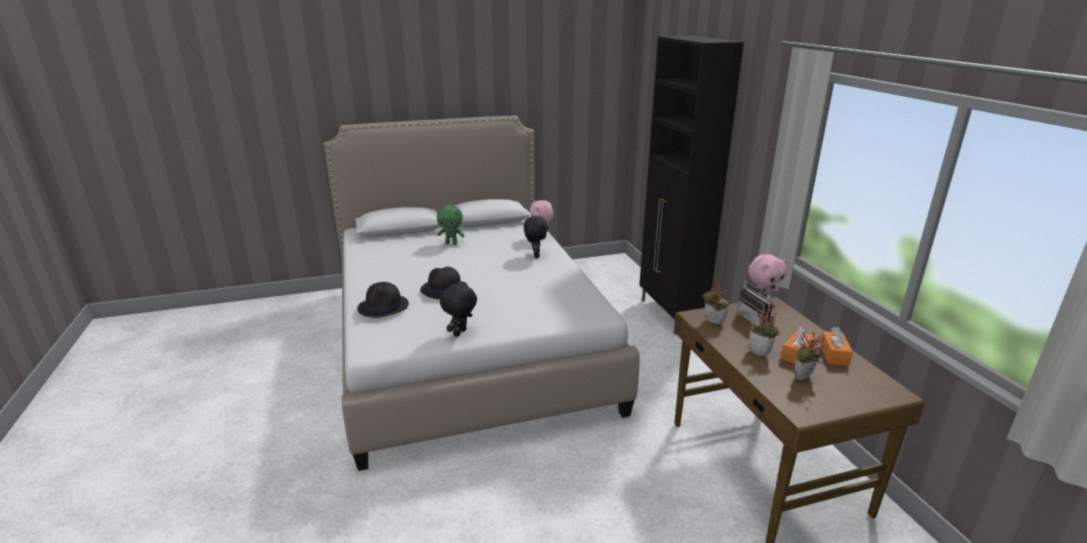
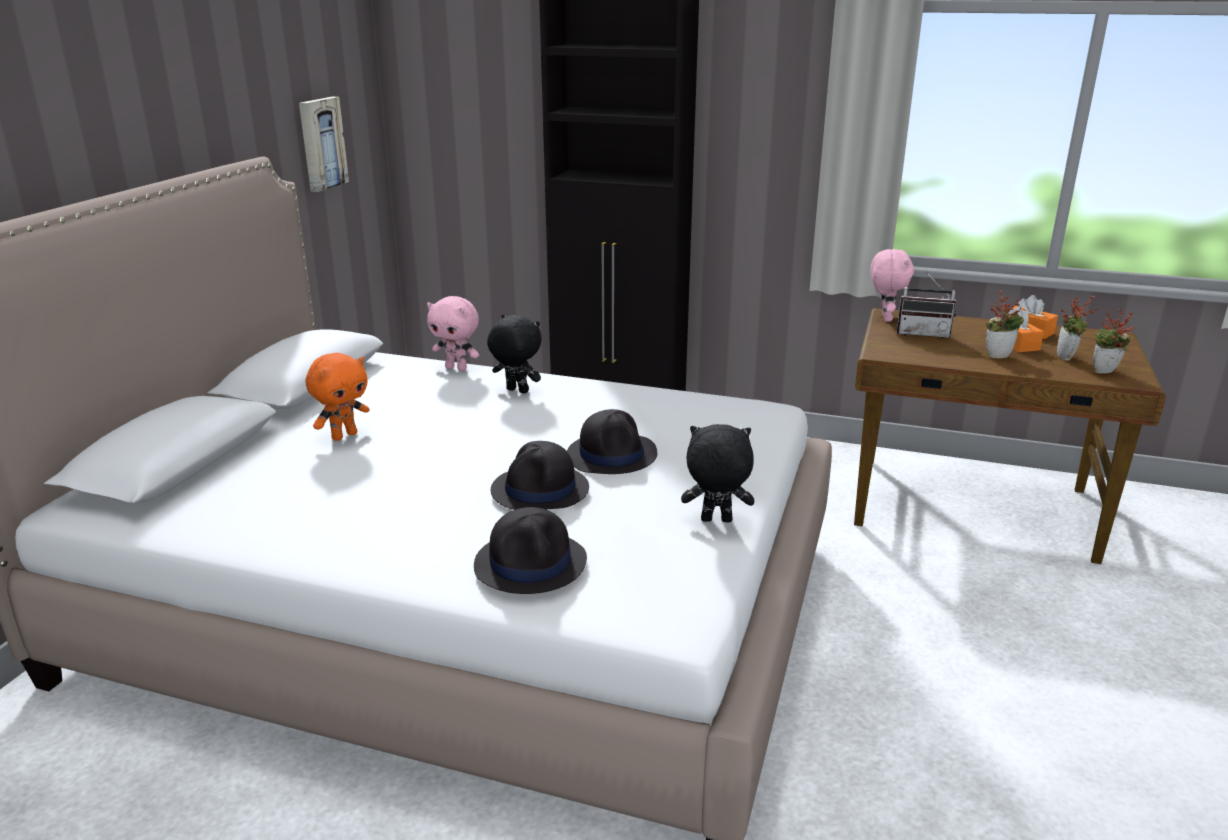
camera: 55 degrees left, 0 degrees up
green plush toy [436,205,465,245] -> orange plush toy [306,353,369,441]
black plush toy [440,281,477,337] -> black plush toy turned 120 degrees clockwise [681,424,754,522]
potted plant [703,280,729,324] -> potted plant moved to [1093,309,1134,374]
none -> picture [299,97,349,192]
none -> black hat [567,409,657,474]

